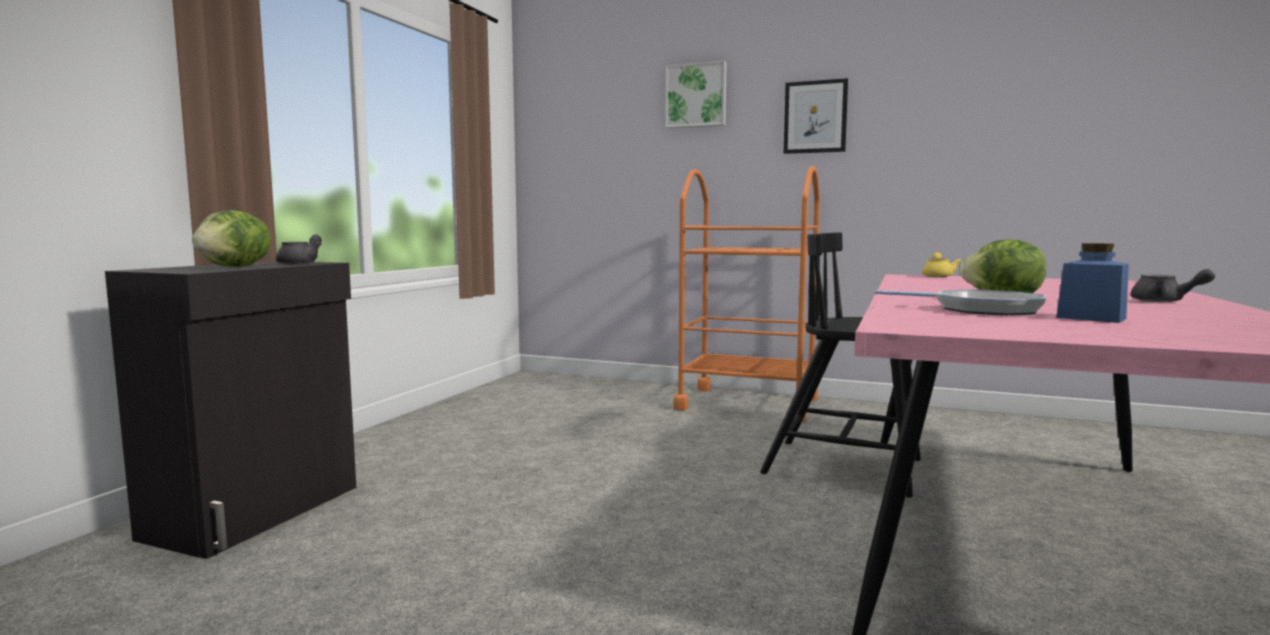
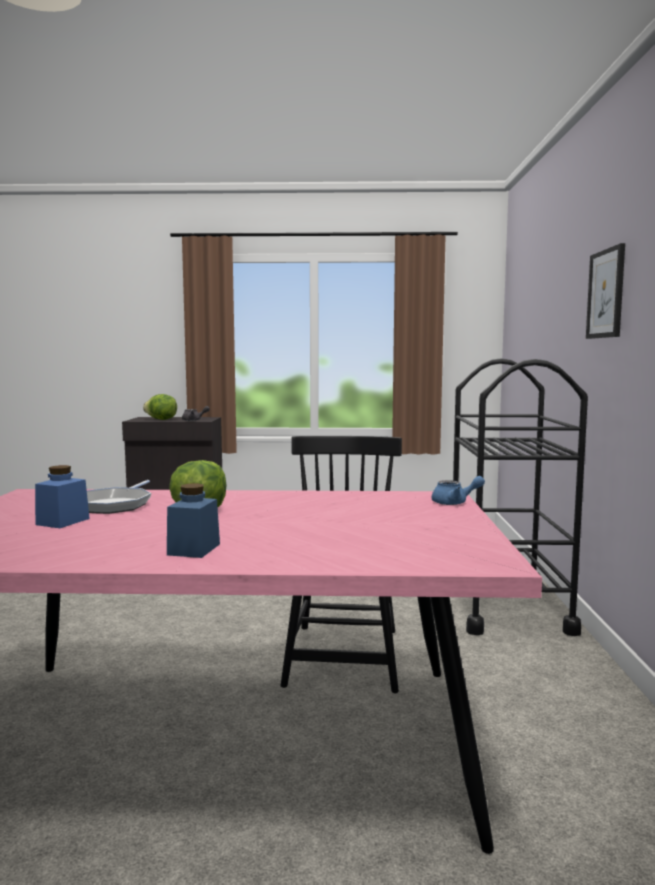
camera: 70 degrees right, 0 degrees up
picture [666,61,727,128] -> none
orange cart [673,166,820,423] -> black cart [453,358,588,636]
yellow teapot [922,252,961,277] -> blue teapot [432,476,485,505]
grey teapot [1131,269,1215,302] -> blue jar [167,483,220,558]

